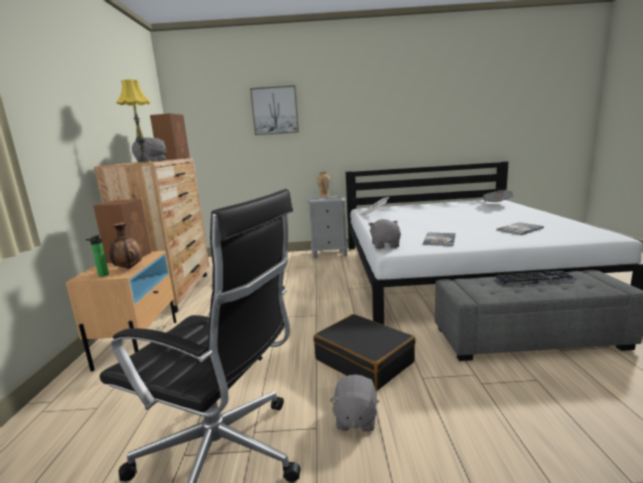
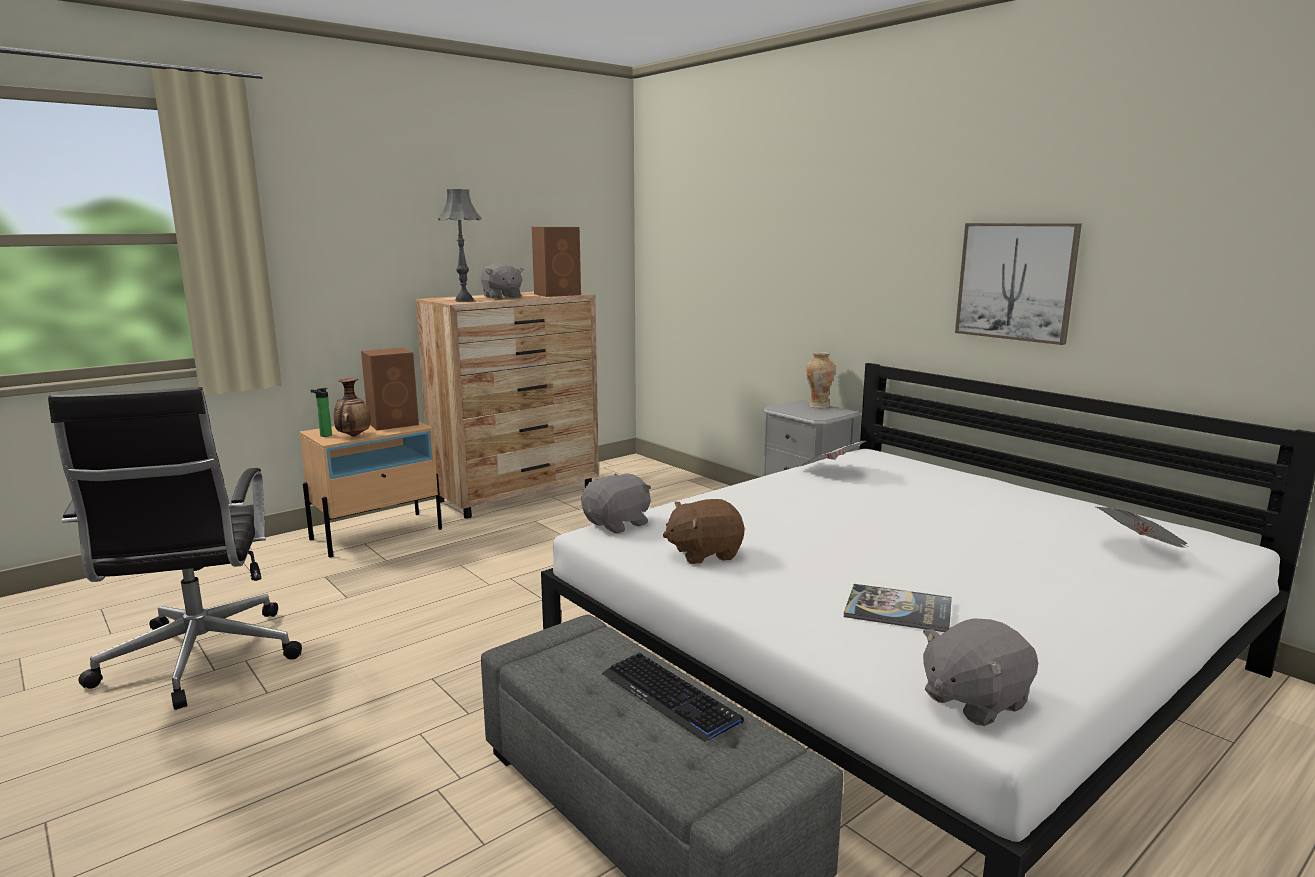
camera: 50 degrees right, 0 degrees up
yellow table lamp [117,80,151,163] -> grey table lamp [438,189,481,302]
picture [250,85,299,135] -> picture moved to [955,223,1082,345]
black suitcase [314,314,416,391] -> none
grey plush toy [329,374,379,432] -> grey plush toy moved to [923,618,1038,726]
book [423,233,456,246] -> brown plush toy [663,499,745,564]

